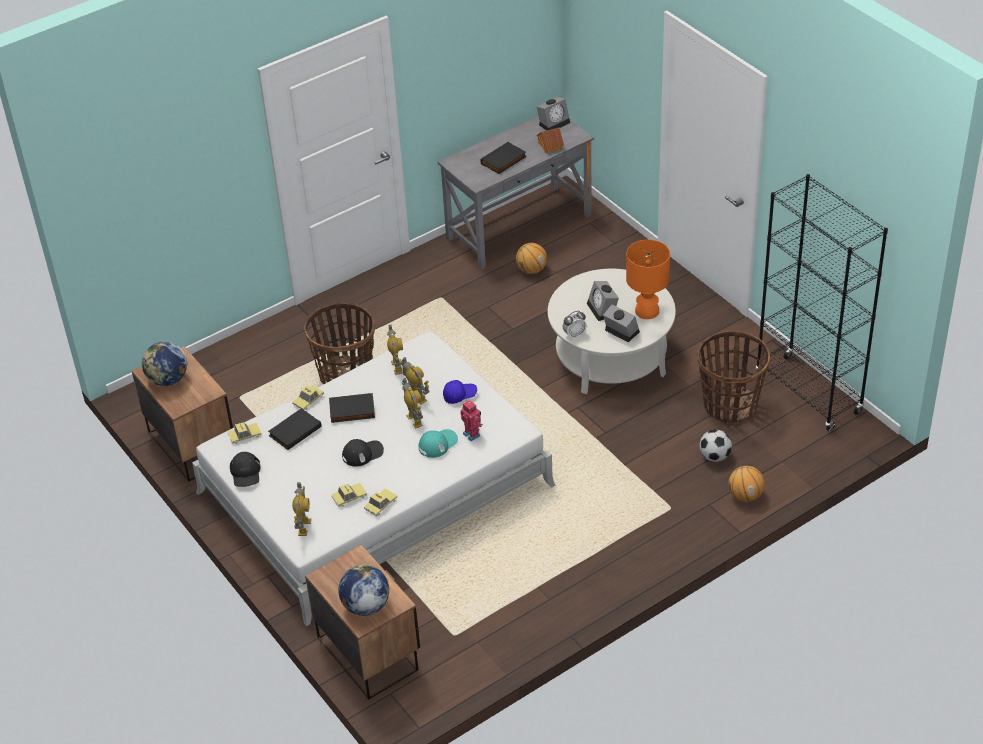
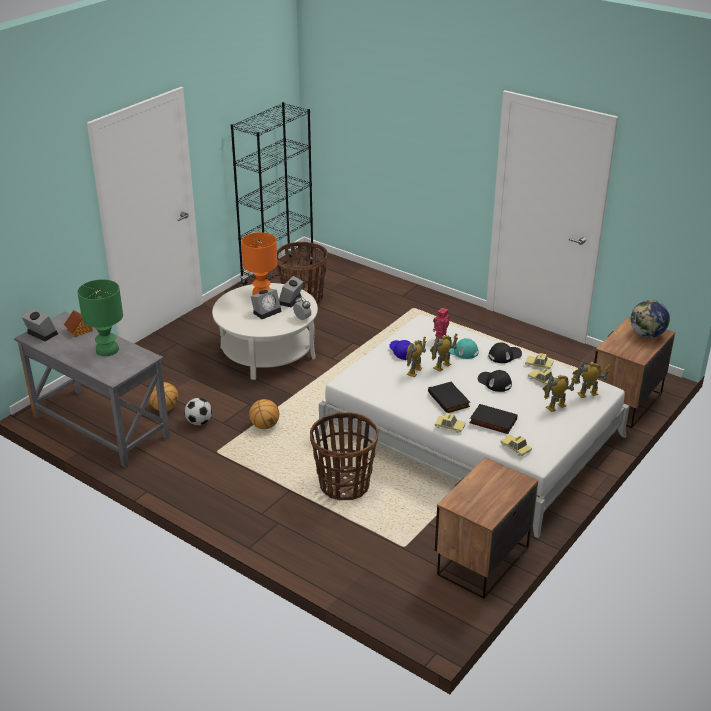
camera: 110 degrees left, 10 degrees down
globe [142,341,187,386] -> none
black cap [230,452,261,487] -> black cap moved to [489,343,522,363]
toy robot [387,325,403,375] -> toy robot moved to [543,374,577,412]
black book [480,142,527,174] -> green table lamp [77,279,123,356]
football [700,430,732,462] -> football moved to [184,398,212,425]
basketball [728,466,765,502] -> basketball moved to [249,399,279,429]

